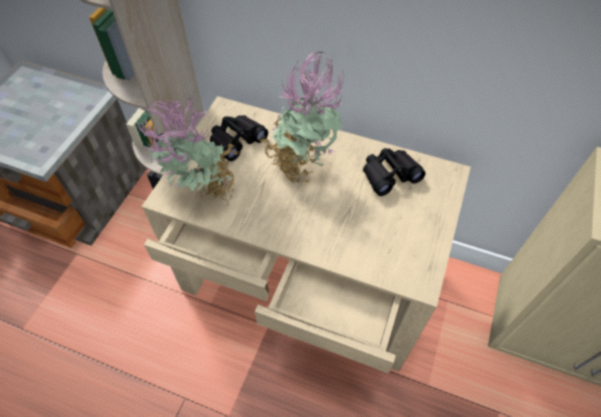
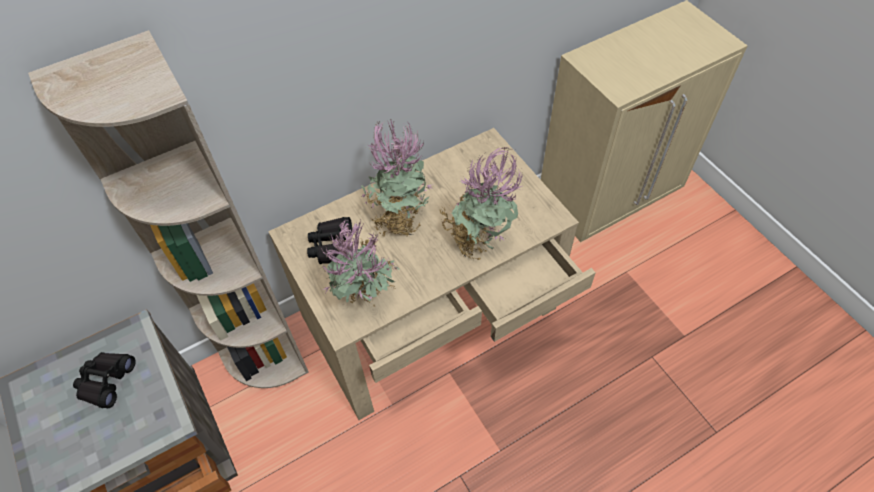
camera: 50 degrees left, 0 degrees up
black binoculars [363,148,426,196] -> black binoculars moved to [73,352,136,408]
none -> potted plant [439,147,523,260]

